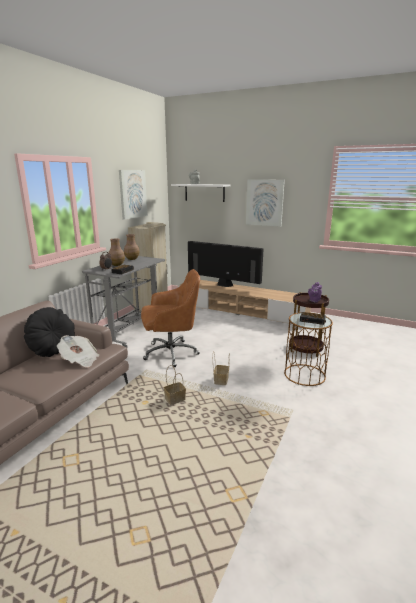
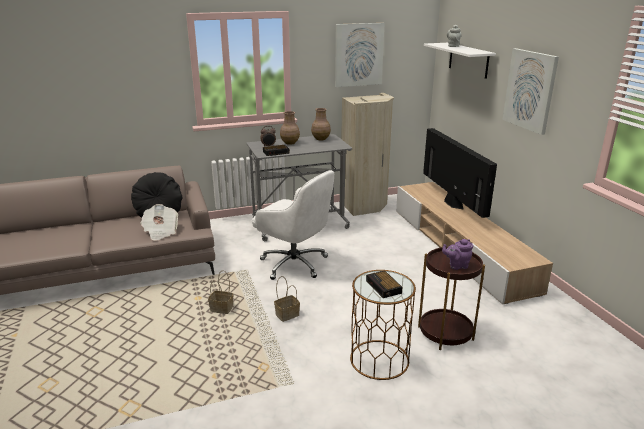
camera: 45 degrees right, 5 degrees up
brown office chair [141,269,200,367] -> white office chair [251,170,334,280]

